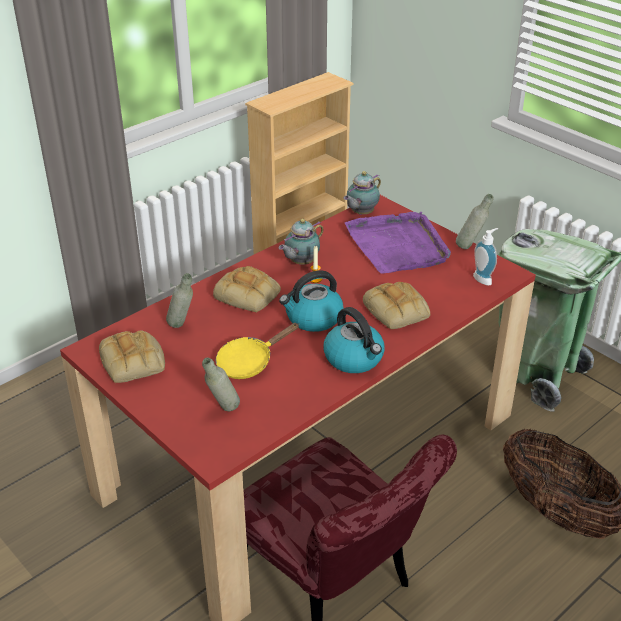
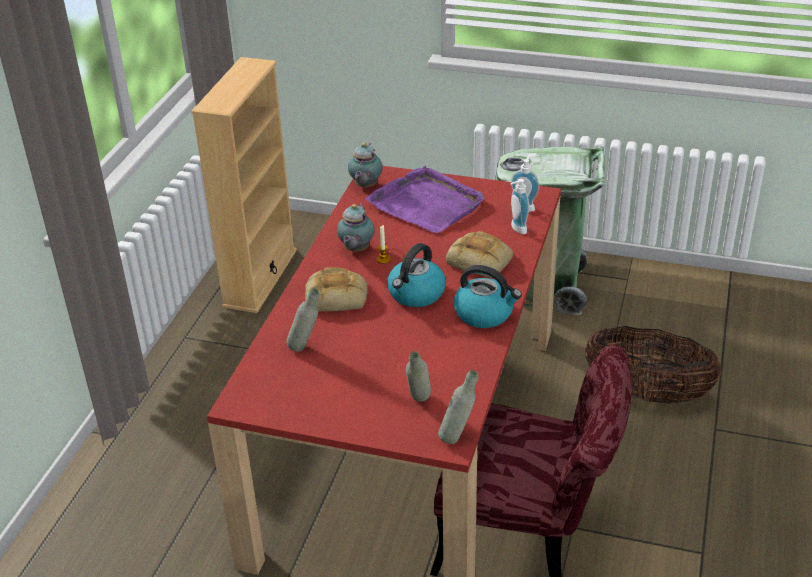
camera: 30 degrees left, 0 degrees up
bread [99,330,165,383] -> none
yellow frying pan [216,323,299,379] -> none
grey bottle [456,194,494,249] -> grey bottle moved to [438,370,479,444]
none -> soap dispenser [510,179,529,234]

